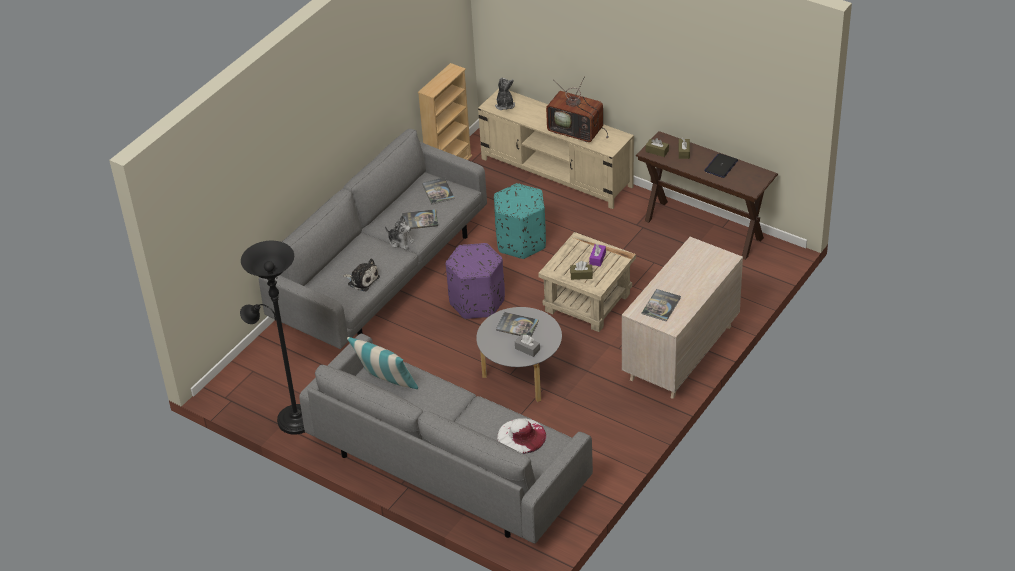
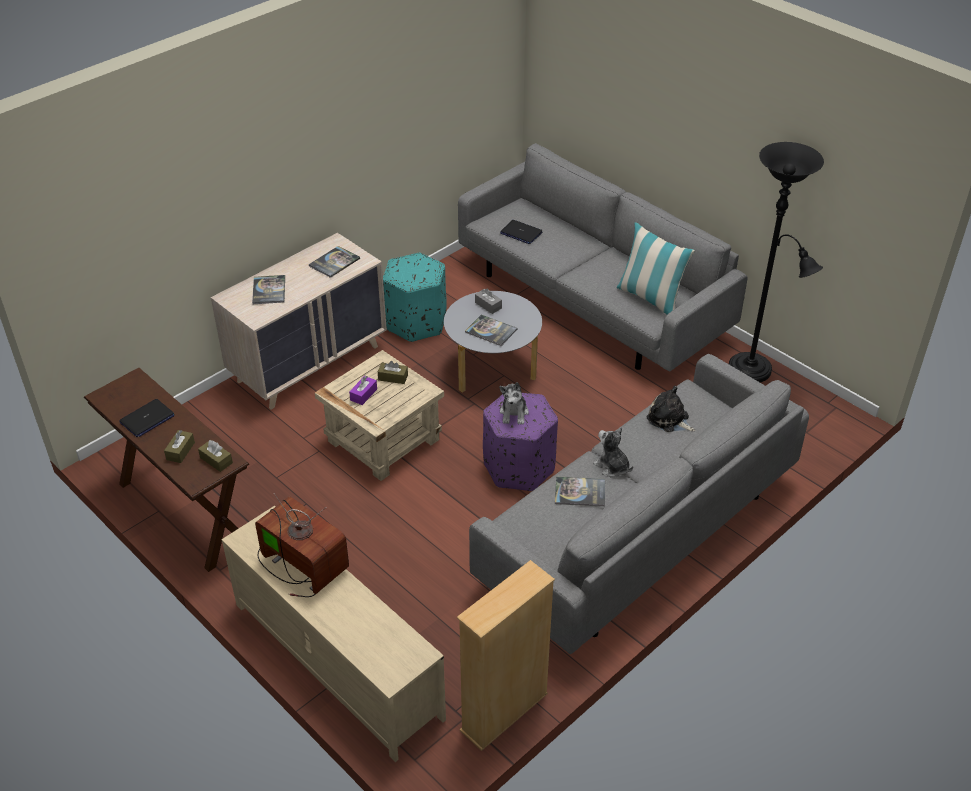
camera: 170 degrees left, 0 degrees up
book [422,177,455,204] -> book moved to [252,275,285,304]
turquoise ottoman [494,183,546,259] -> turquoise ottoman moved to [383,253,447,342]
plush toy [495,77,515,110] -> plush toy moved to [499,382,529,425]
white hat [497,418,546,454] -> laptop [500,220,543,244]

